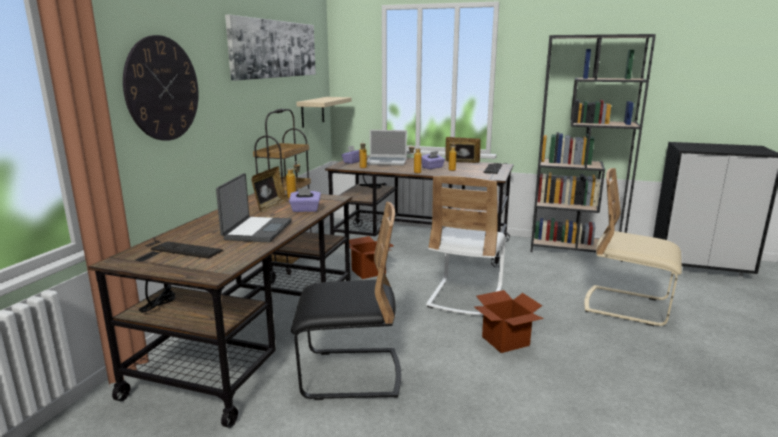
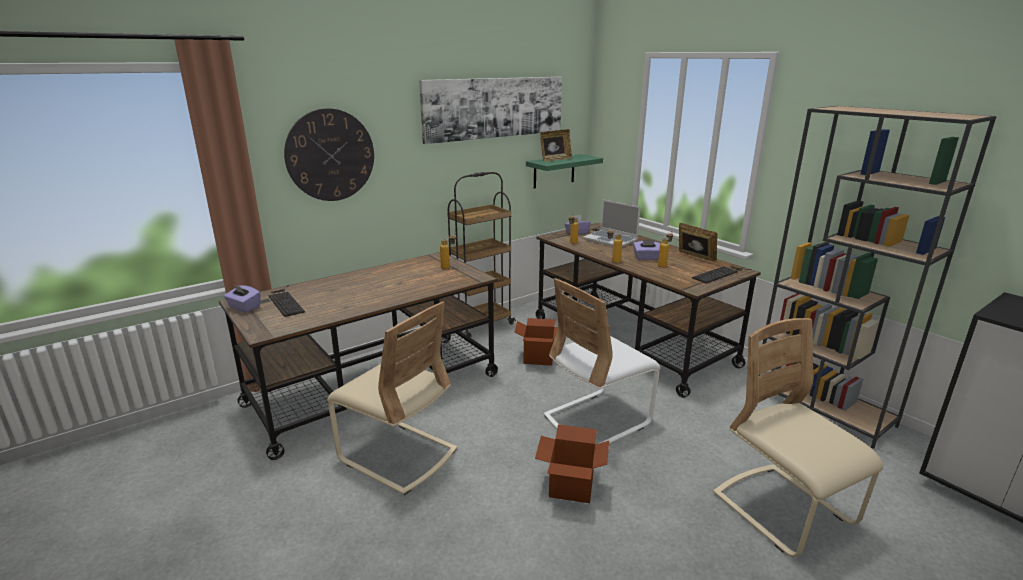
camera: 35 degrees right, 5 degrees up
laptop [216,173,292,242] -> none
picture frame [251,167,288,212] -> picture frame moved to [540,129,573,161]
purple tissue box [289,188,321,212] -> purple tissue box moved to [223,284,261,313]
black chair [291,202,401,400] -> beige chair [327,301,457,495]
beige shelf [296,97,352,128] -> green shelf [526,154,603,189]

